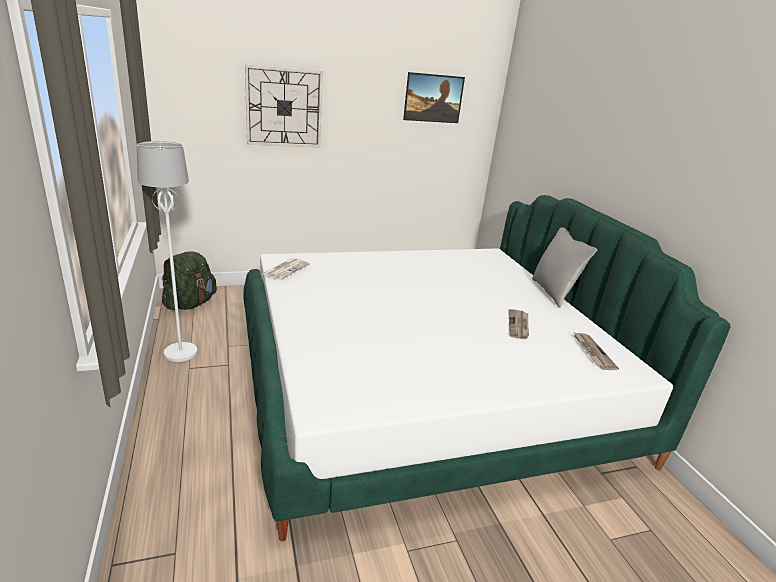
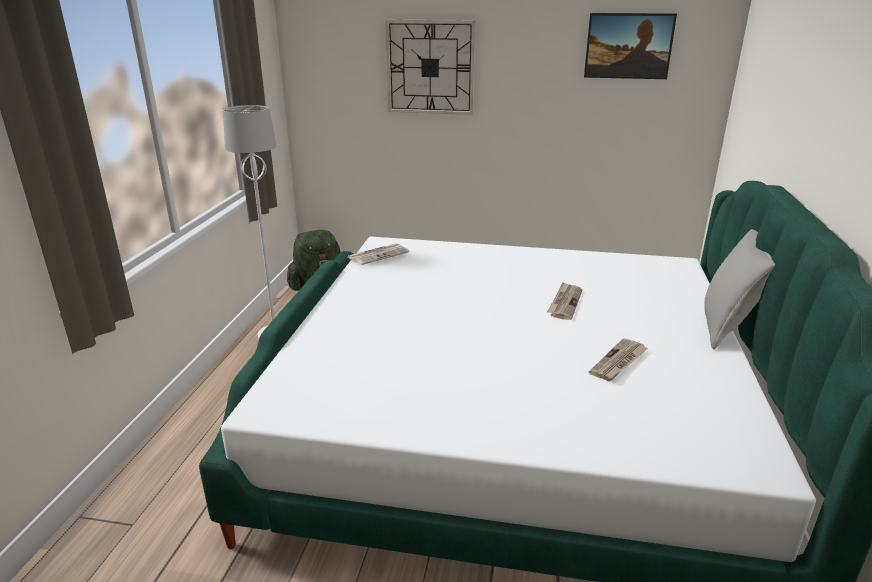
camera: 30 degrees right, 0 degrees up
newspaper [574,332,619,370] -> newspaper moved to [547,282,582,320]

